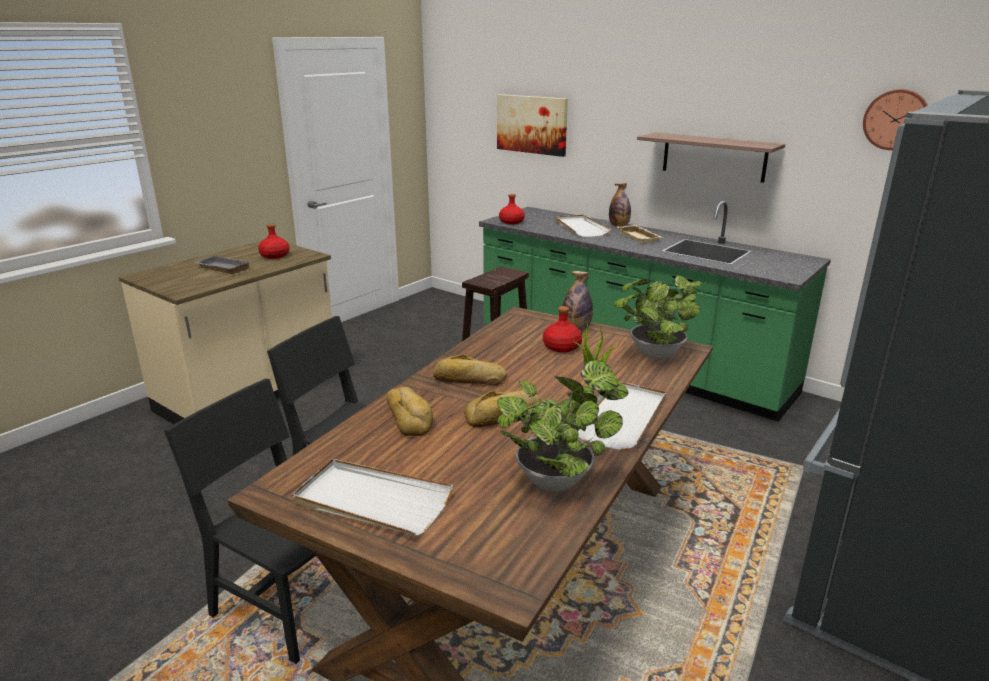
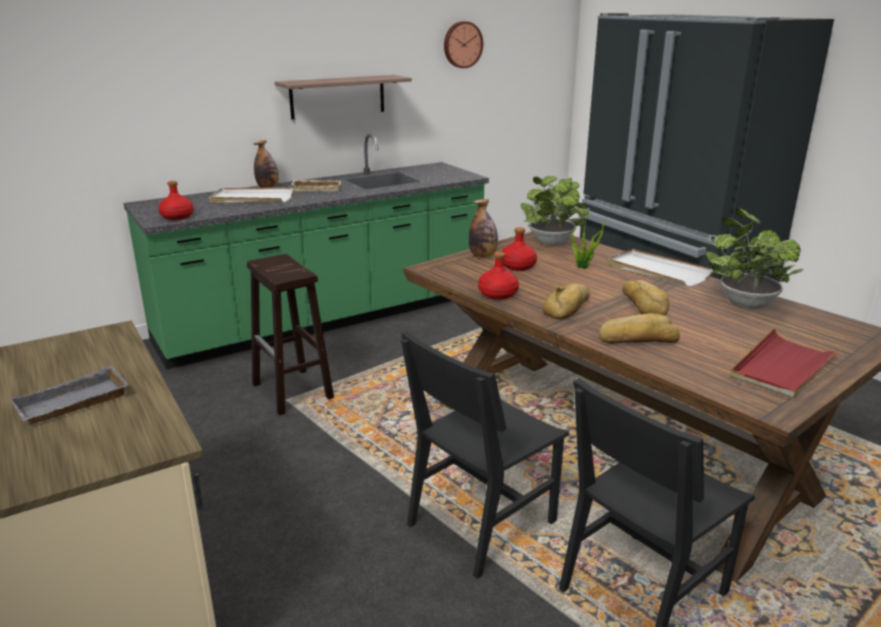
camera: 70 degrees left, 0 degrees up
red bottle [258,224,290,259] -> red bottle moved to [478,252,519,300]
white tray [292,459,453,536] -> red tray [730,328,843,399]
picture [497,94,568,157] -> none

